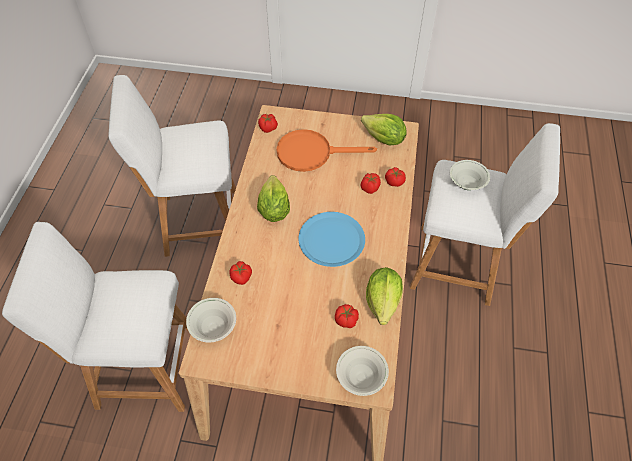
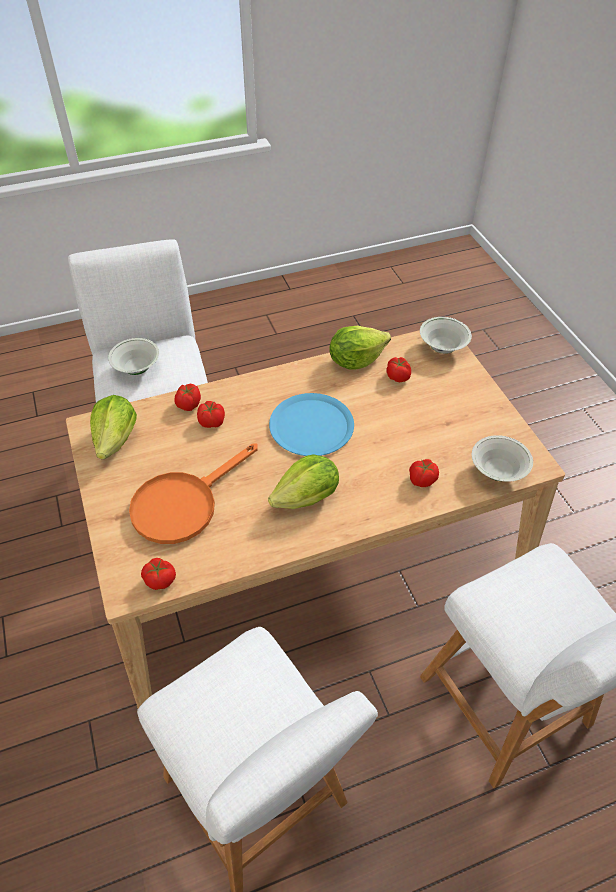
camera: 120 degrees left, 5 degrees down
orange frying pan [277,129,377,172] -> orange frying pan turned 75 degrees clockwise [129,443,258,544]

